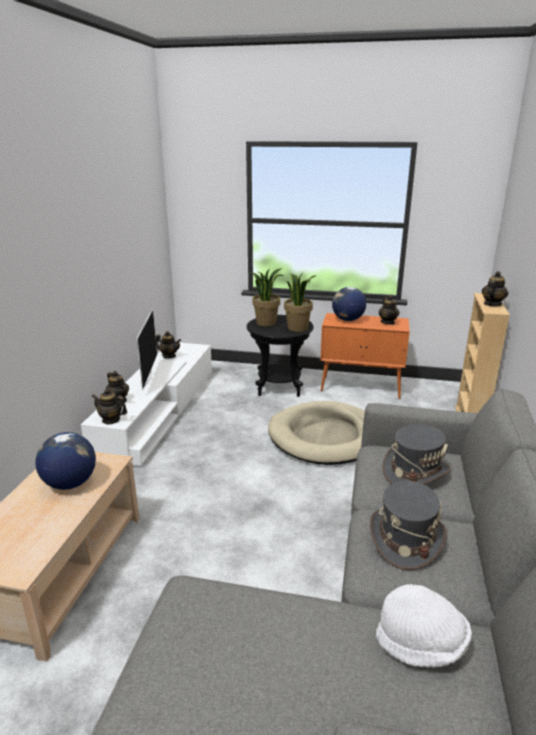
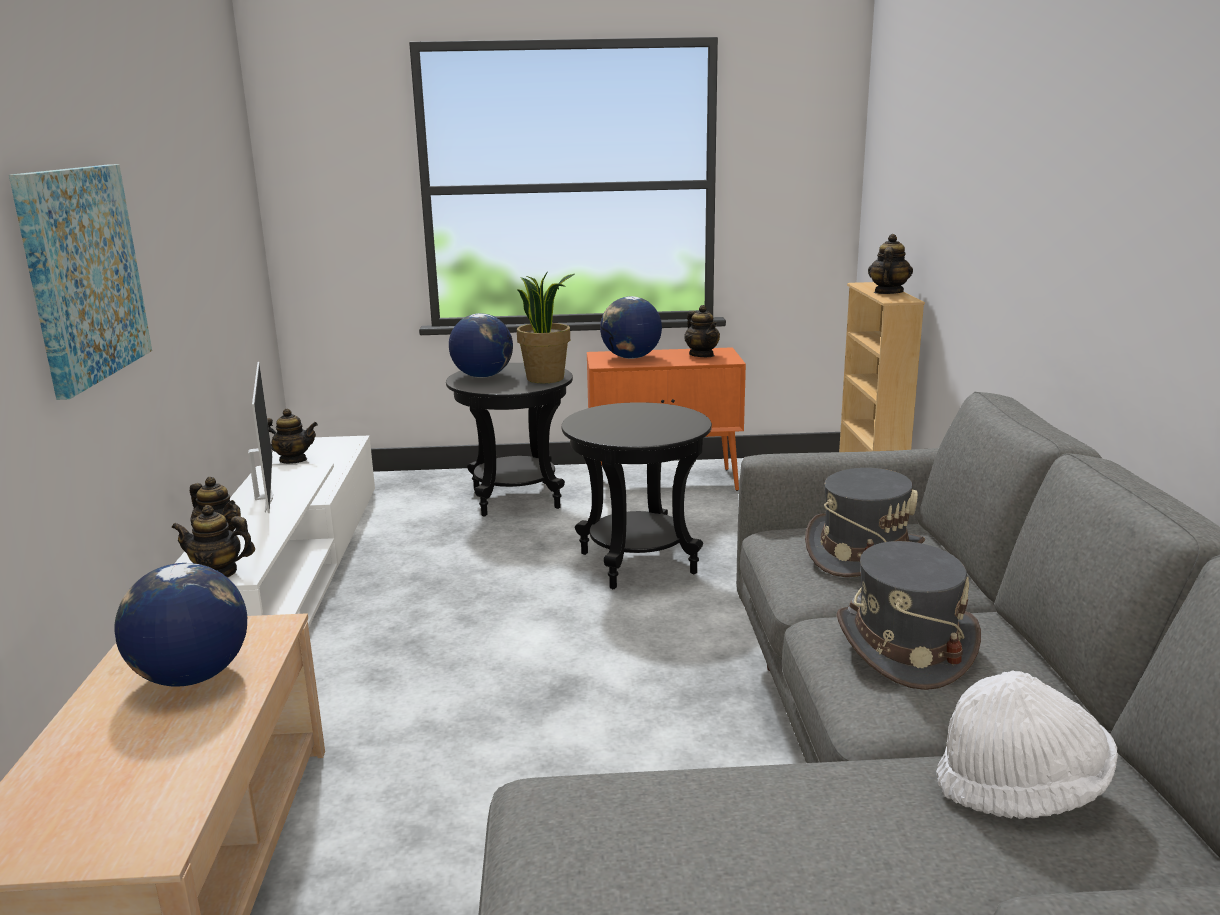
camera: 15 degrees left, 5 degrees down
potted plant [250,268,284,327] -> globe [449,313,513,378]
beige dog bed [268,401,365,465] -> black side table [562,402,712,589]
none -> picture [9,164,152,400]

